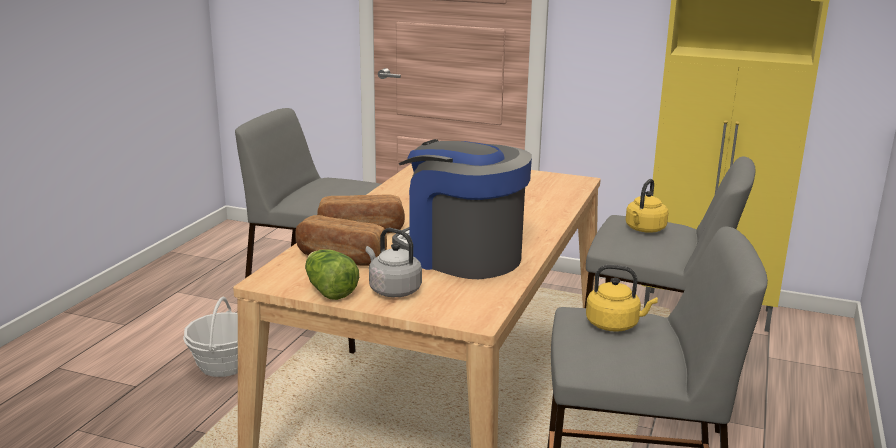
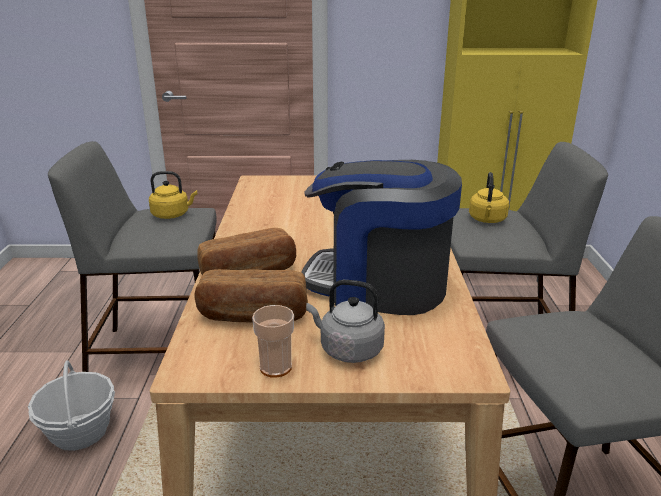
camera: 20 degrees left, 5 degrees up
lettuce [305,249,359,300] -> cup [252,305,294,378]
yellow kettle [586,265,658,332] -> yellow kettle moved to [149,171,197,219]

